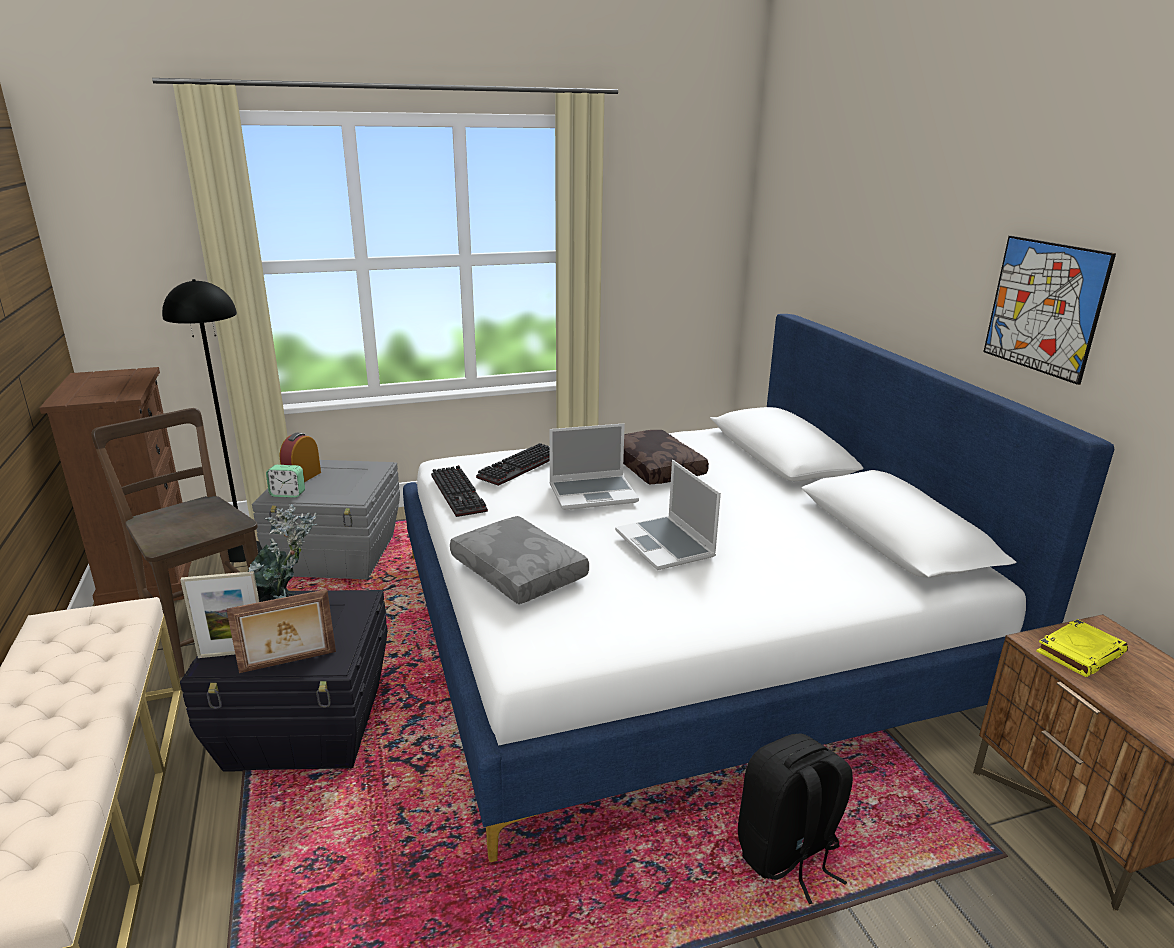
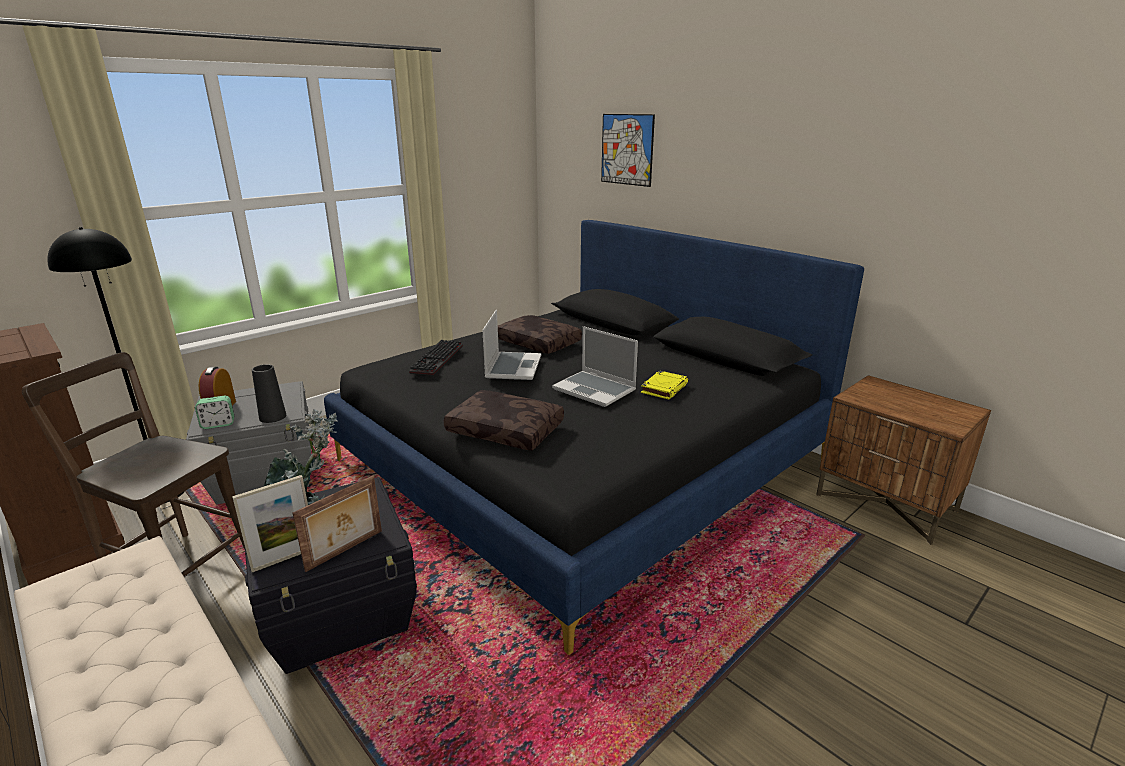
camera: 25 degrees left, 0 degrees up
white bed [403,314,1114,862] -> black bed [324,220,864,655]
keyboard [431,465,488,517] -> none
grey pillow [450,516,589,604] -> brown pillow [444,390,564,451]
laptop [549,423,639,510] -> laptop turned 45 degrees counterclockwise [482,310,541,380]
black backpack [738,734,853,904] -> none
picture [983,236,1116,385] -> picture moved to [601,114,655,187]
yellow book [1036,619,1128,677] -> yellow book moved to [641,371,688,399]
none -> black vase [252,364,286,423]

